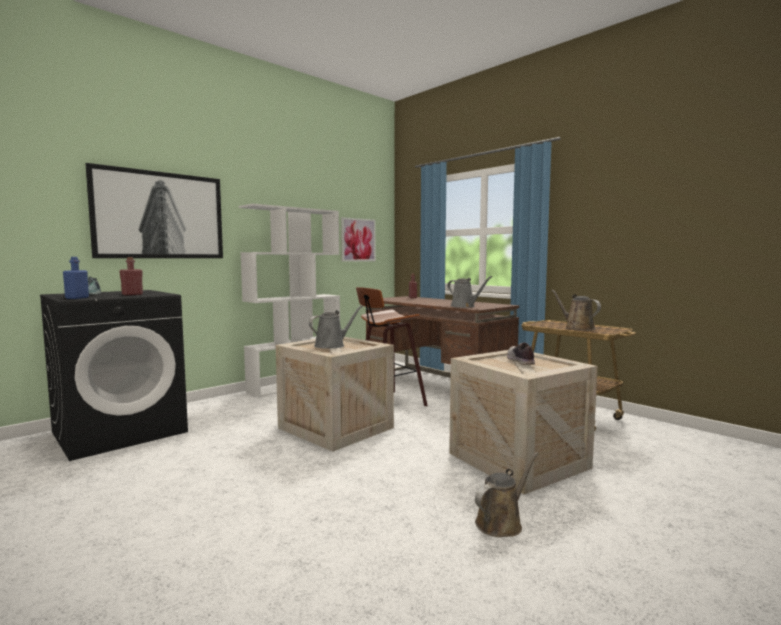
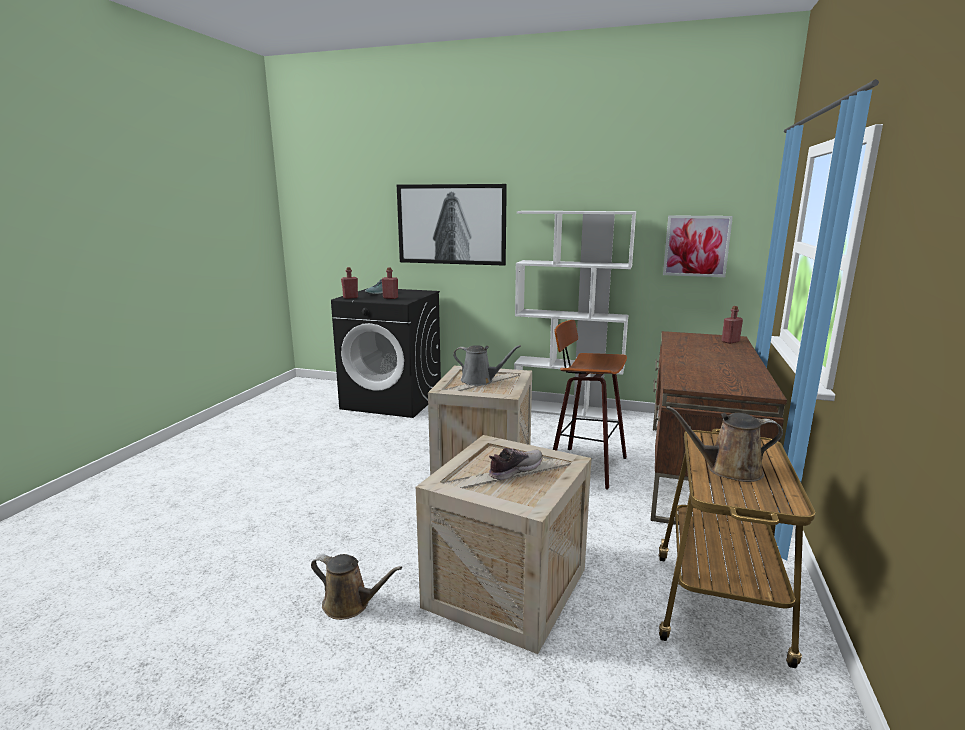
camera: 60 degrees right, 10 degrees up
blue bottle [63,257,89,299] -> red bottle [341,267,358,299]
grey watering can [447,276,492,308] -> none
brown watering can [551,290,601,331] -> brown watering can turned 120 degrees counterclockwise [666,406,783,482]

